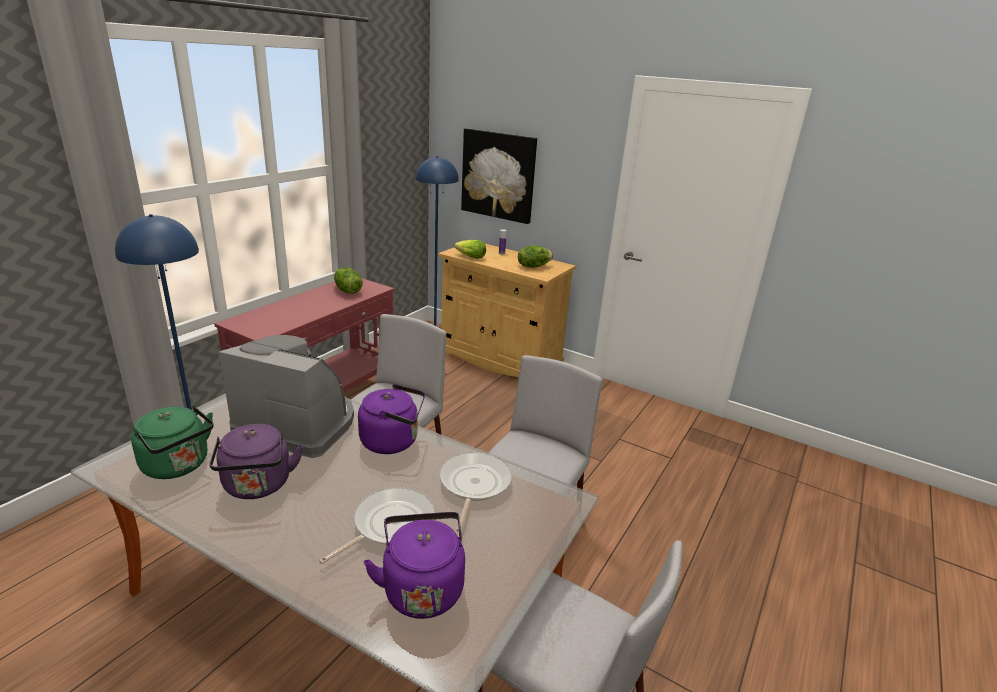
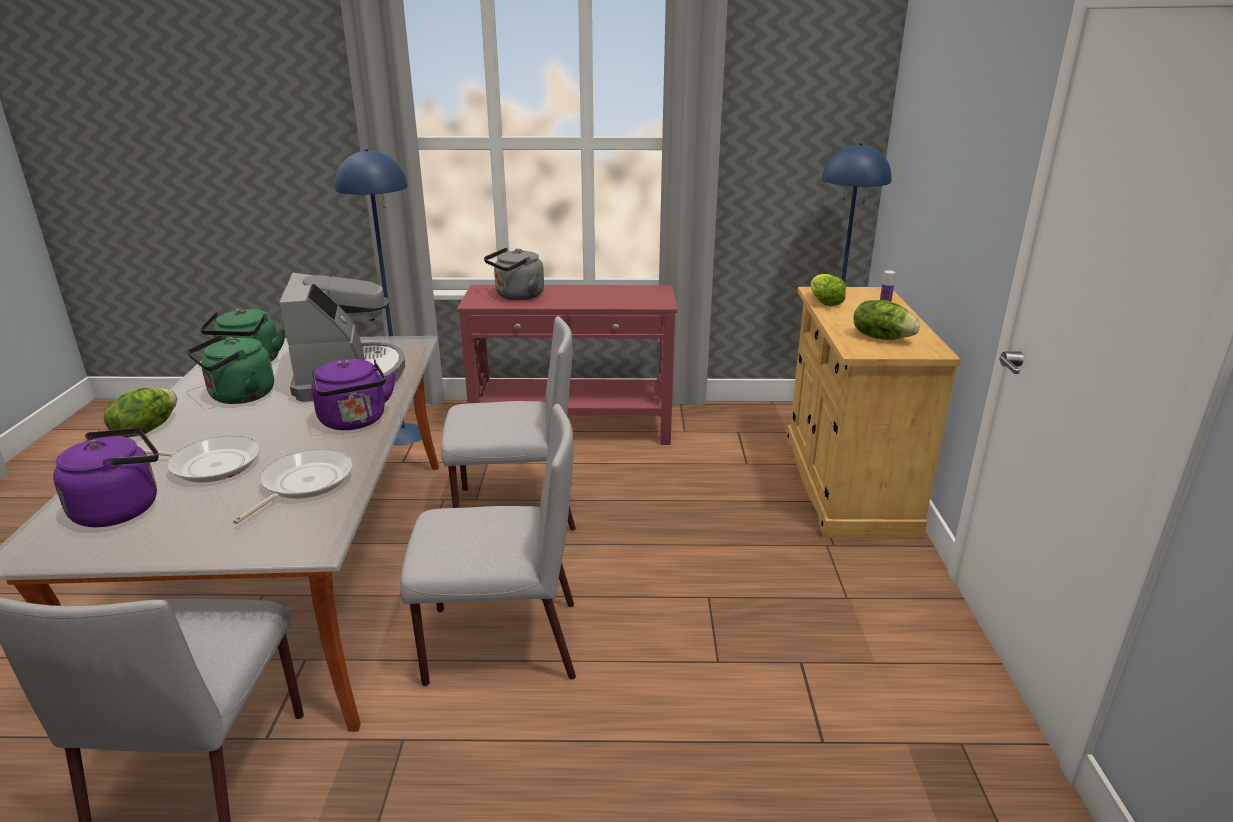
camera: 60 degrees right, 0 degrees up
purple kettle [209,424,303,499] -> green kettle [187,335,274,404]
lettuce [334,267,362,294] -> lettuce moved to [104,388,177,437]
frying pan [439,452,512,532] -> frying pan turned 45 degrees counterclockwise [233,449,353,524]
picture [461,128,537,224] -> none
none -> grey kettle [484,247,544,300]

